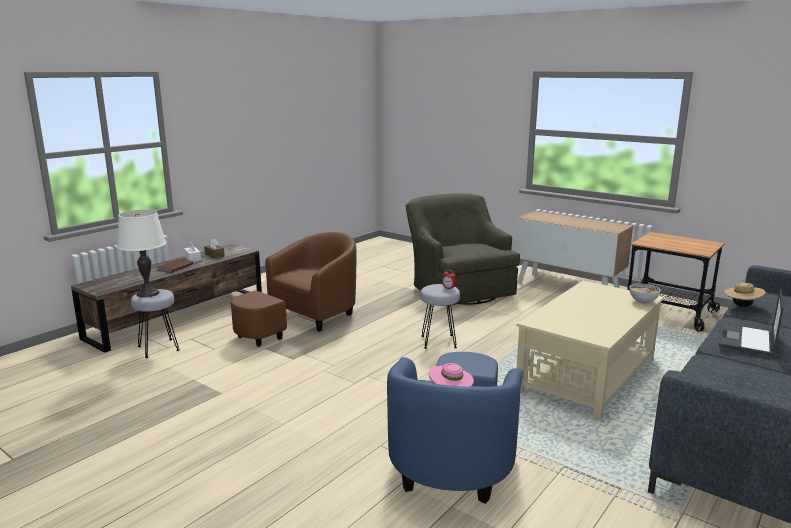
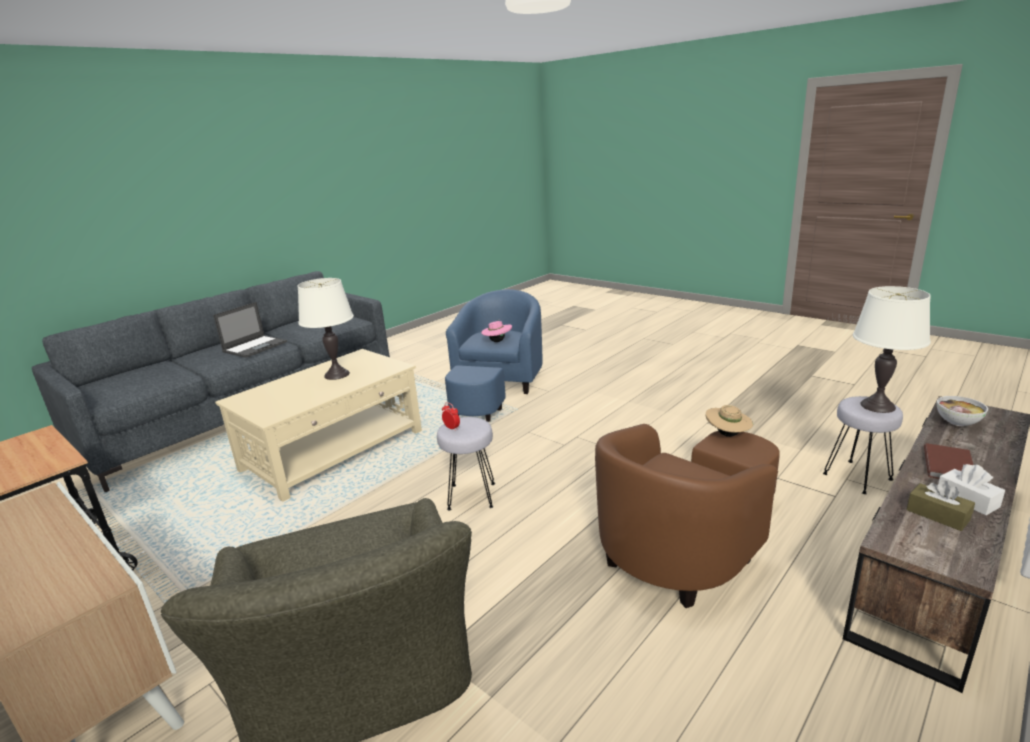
camera: 175 degrees left, 5 degrees up
bowl [629,284,660,304] -> bowl moved to [937,396,988,426]
beige hat [724,280,766,307] -> beige hat moved to [706,405,753,437]
none -> white table lamp [298,278,354,380]

